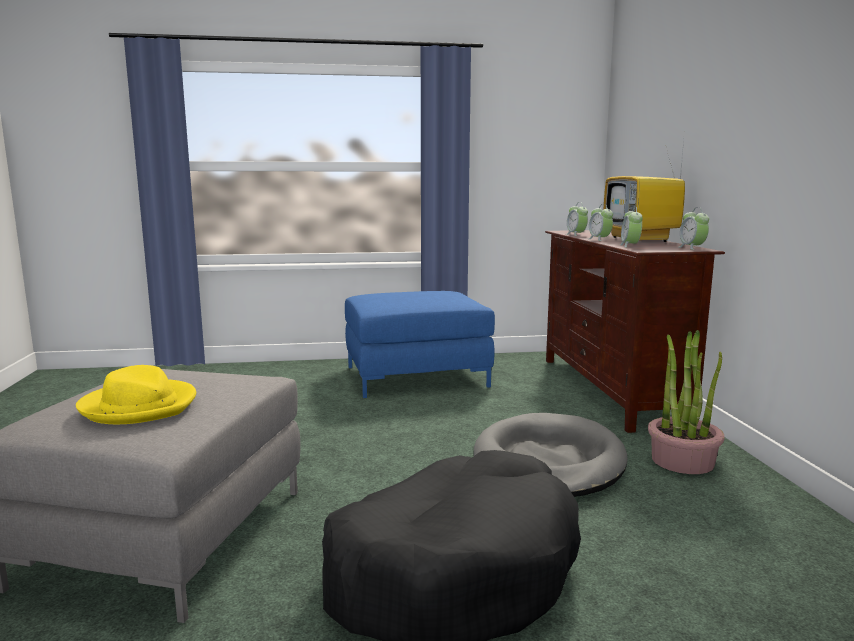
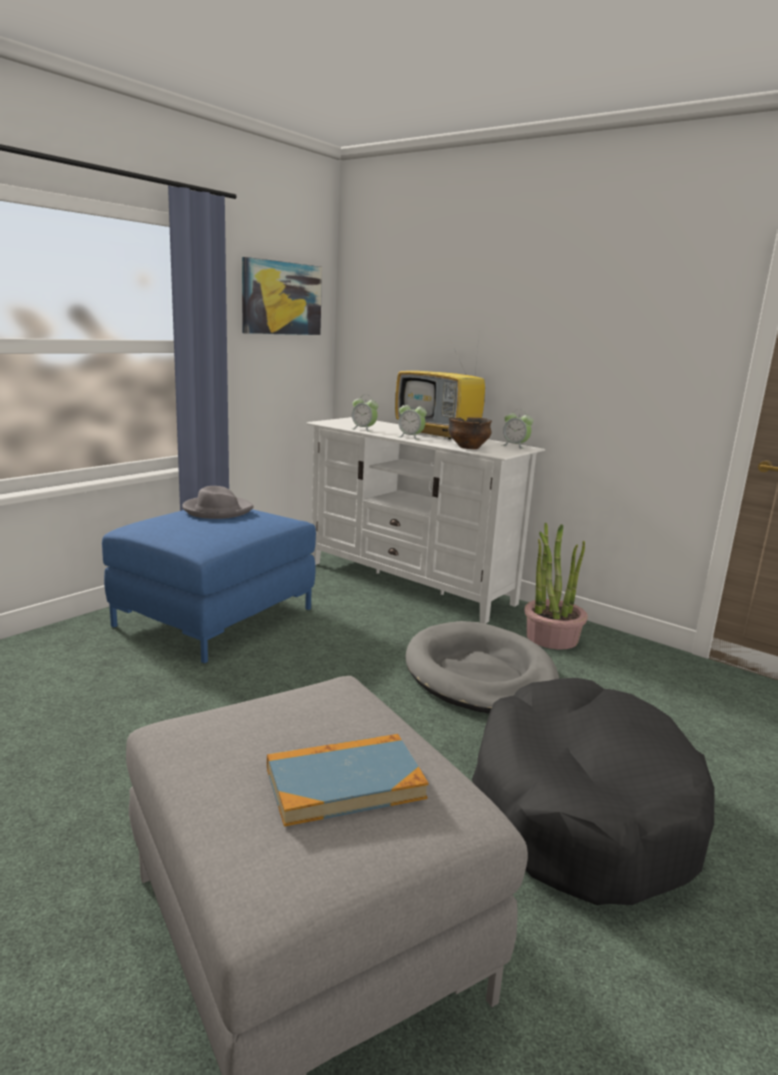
camera: 45 degrees left, 5 degrees up
yellow hat [76,365,196,424] -> book [267,734,429,827]
brown tv stand [545,230,725,433] -> white tv stand [306,417,545,624]
alarm clock [620,207,643,248] -> bowl [448,417,492,449]
none -> grey hat [182,486,254,519]
none -> picture [242,257,322,335]

